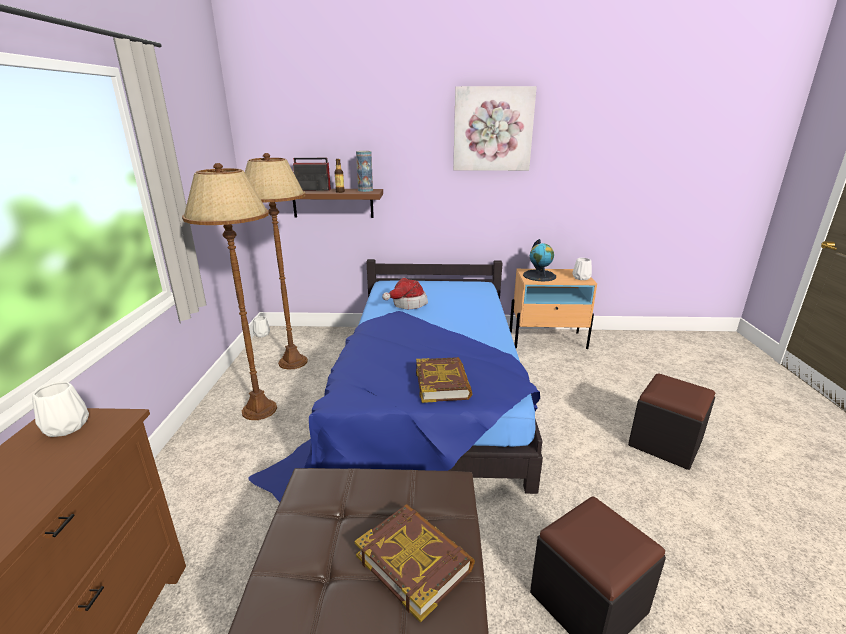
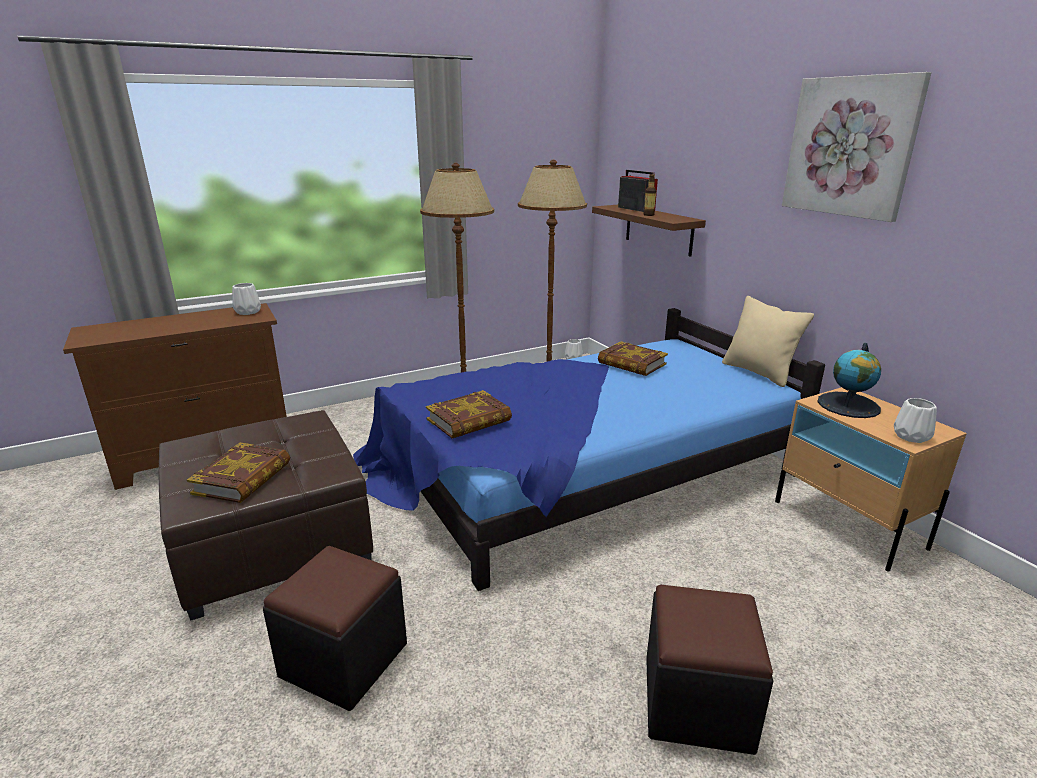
camera: 60 degrees right, 0 degrees up
vase [356,151,373,192] -> none
hat [382,278,428,309] -> book [598,342,668,376]
none -> beige pillow [722,296,814,387]

